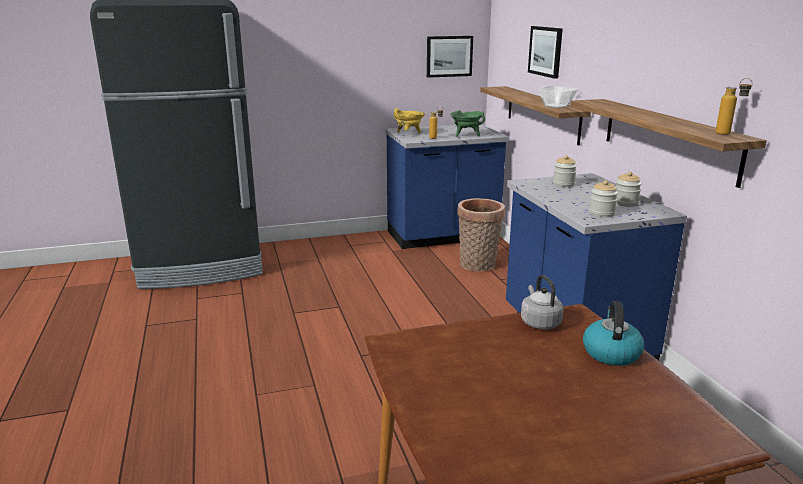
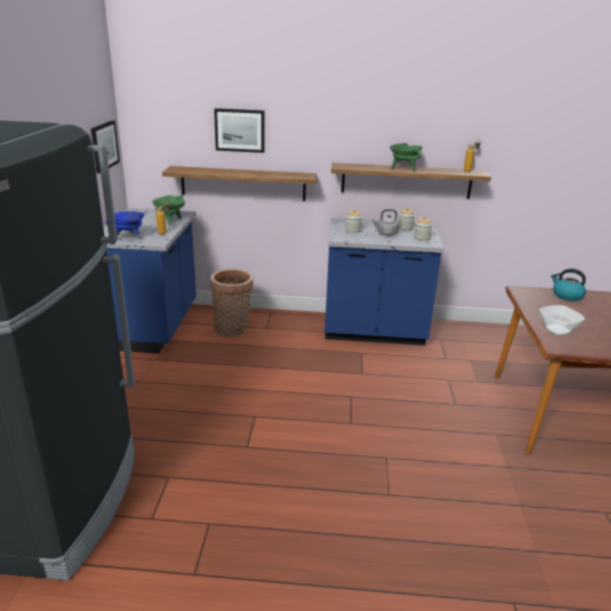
camera: 70 degrees left, 5 degrees up
yellow cooking pot [394,108,425,133] -> blue cooking pot [106,211,145,237]
grey kettle [521,275,564,330] -> grey kettle moved to [372,209,399,236]
bowl [538,86,578,108] -> bowl moved to [539,305,585,336]
none -> green cooking pot [390,143,422,172]

